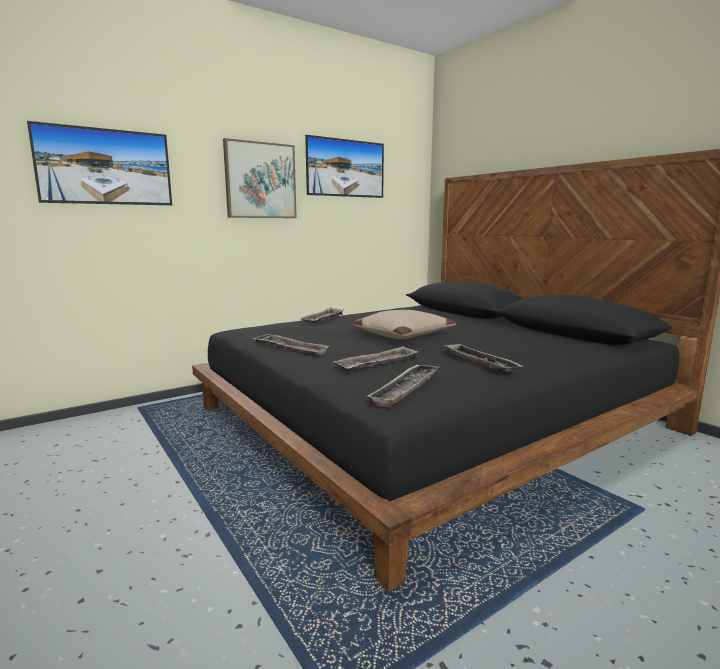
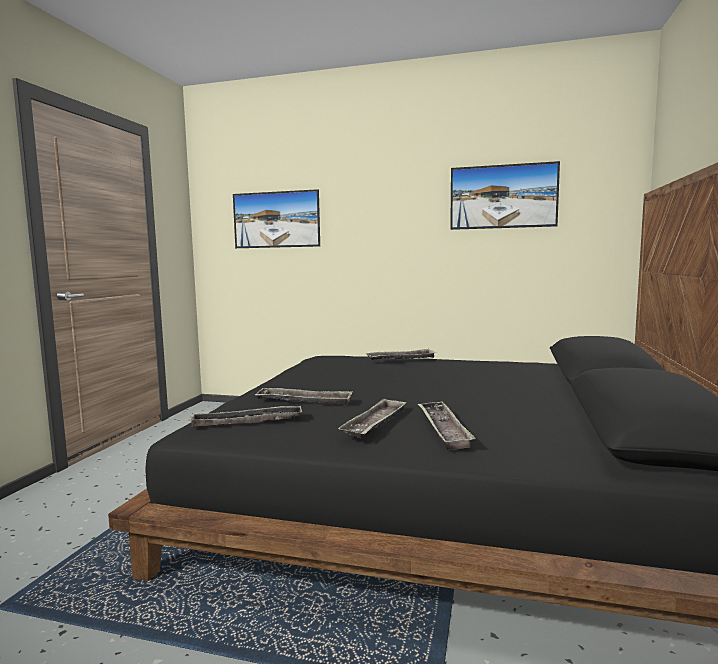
camera: 50 degrees right, 5 degrees down
picture [223,138,297,218] -> none
tray [254,334,330,358] -> tray moved to [418,401,476,450]
beige pillow [353,310,457,339] -> none

